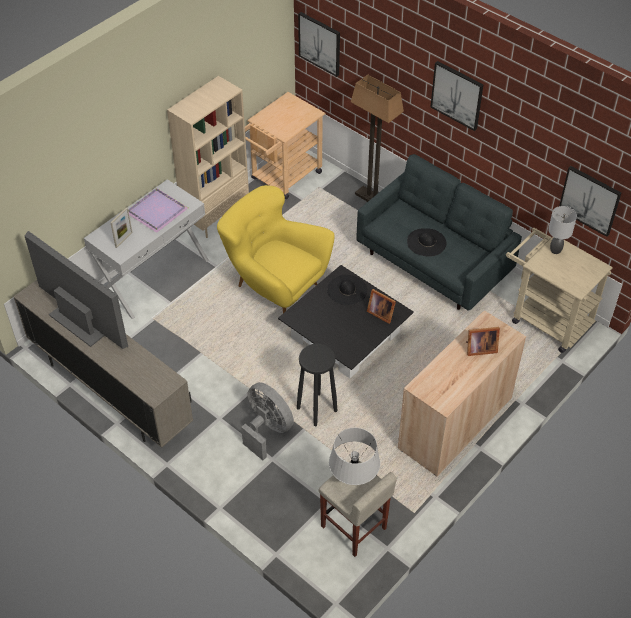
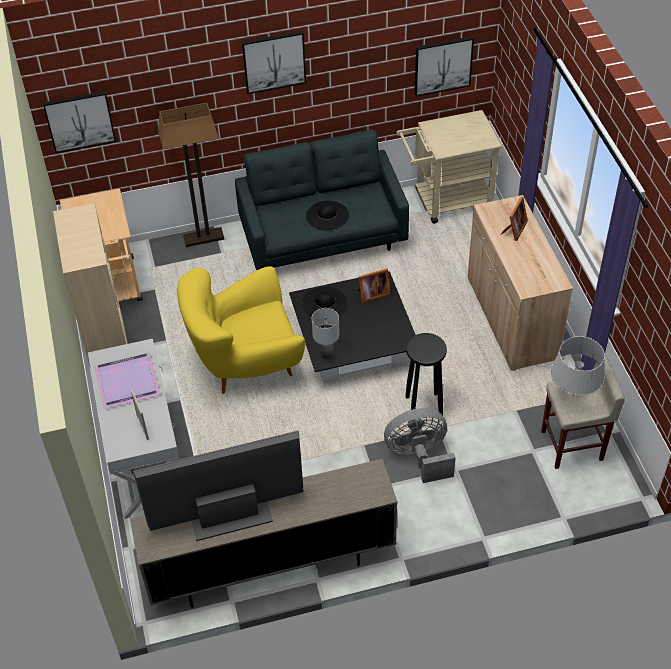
camera: 55 degrees left, 0 degrees up
grey table lamp [548,206,577,254] -> grey table lamp moved to [312,308,340,359]

